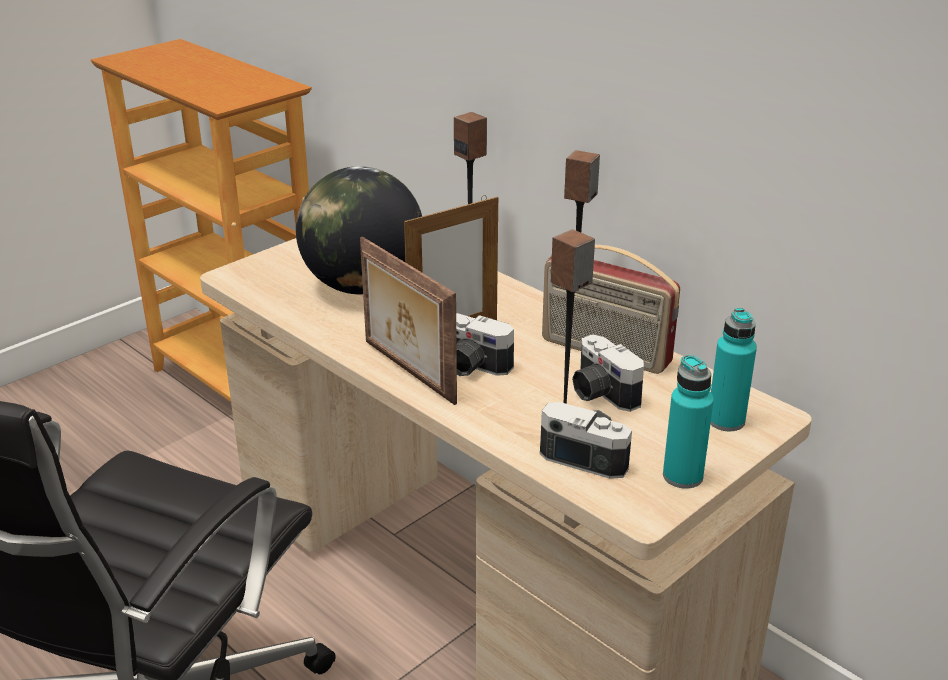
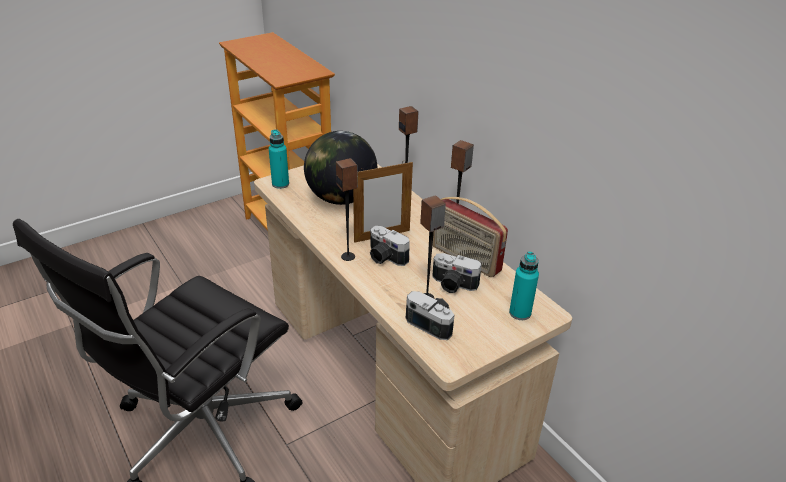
camera: 10 degrees right, 5 degrees up
picture frame [360,237,457,405] -> speaker [336,158,358,261]
camera [572,334,644,412] -> camera turned 45 degrees counterclockwise [432,253,482,293]
turquoise bottle [663,355,714,489] -> turquoise bottle moved to [269,129,289,189]

